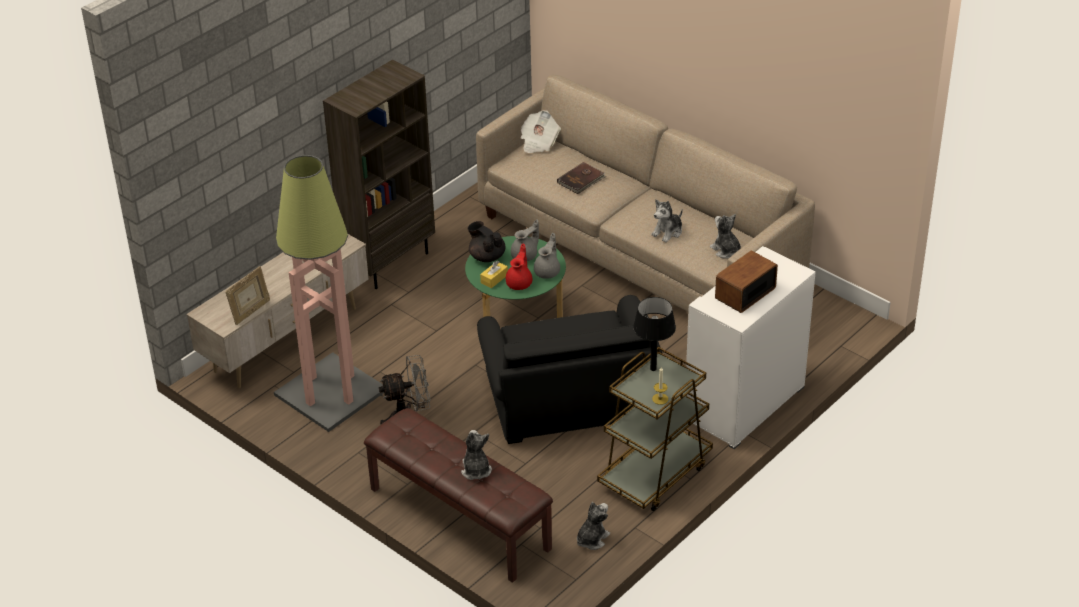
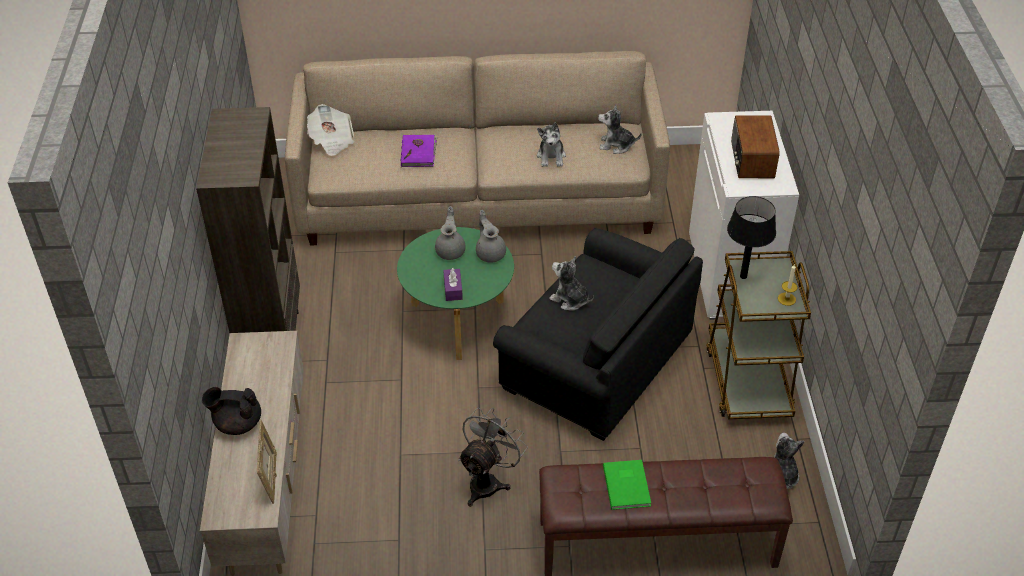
camera: 45 degrees left, 5 degrees up
floor lamp [274,155,384,432] -> none
plush toy [461,430,492,480] -> plush toy moved to [549,256,594,311]
black teapot [467,221,506,262] -> black teapot moved to [202,387,261,435]
yellow tissue box [480,261,508,288] -> purple tissue box [443,268,463,301]
red teapot [506,244,532,290] -> none
brown book [557,162,606,194] -> purple book [400,135,437,167]
none -> green book [603,460,651,510]

